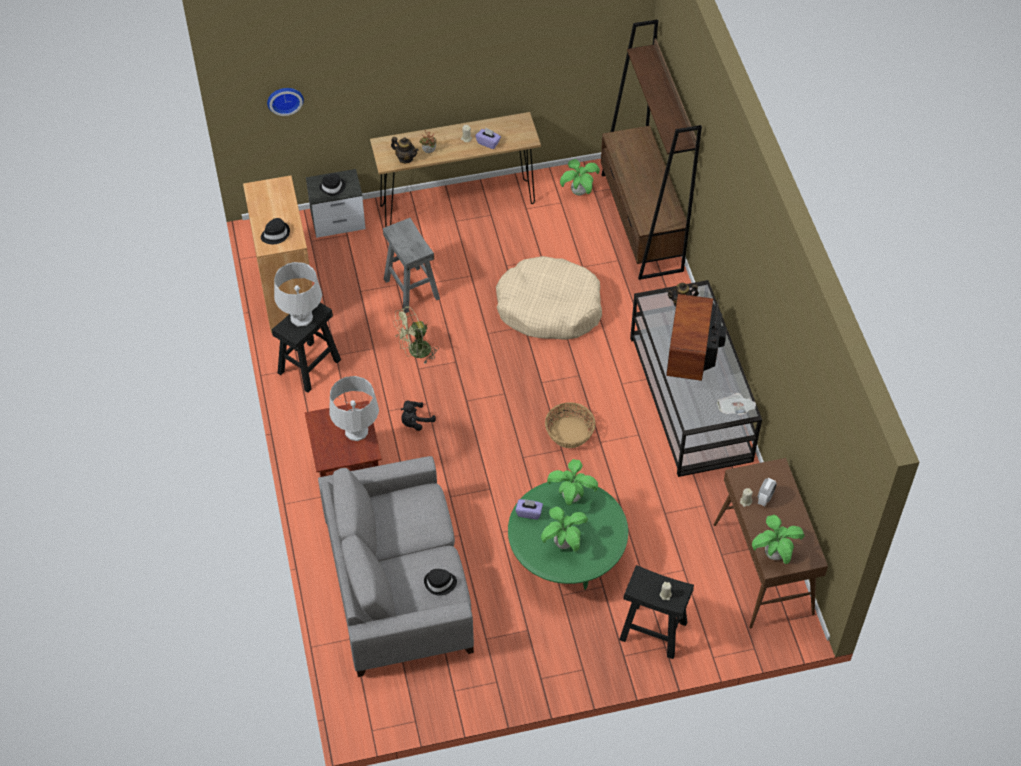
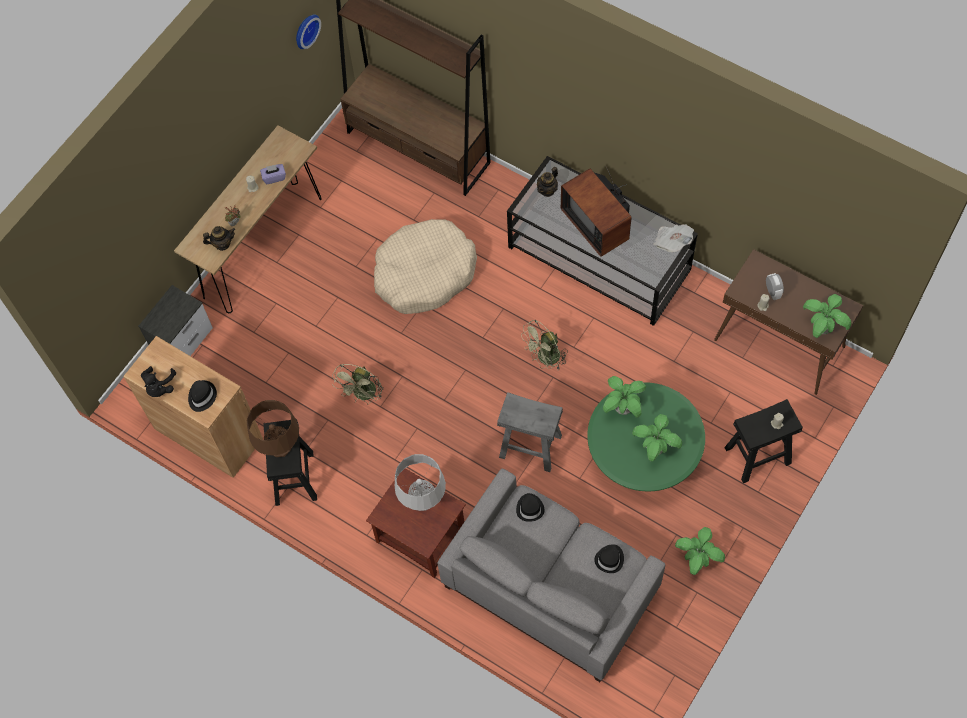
camera: 40 degrees left, 10 degrees up
wall clock [267,88,304,116] -> wall clock moved to [296,14,321,49]
grey table lamp [274,262,322,327] -> brown table lamp [247,400,299,457]
black hat [319,174,346,196] -> black hat moved to [516,493,544,522]
grey stool [383,218,440,313] -> grey stool moved to [497,392,563,472]
black plush toy [400,400,436,431] -> black plush toy moved to [141,366,176,397]
purple tissue box [515,499,543,520] -> none
basket [545,402,595,448] -> green fan [521,320,568,369]
potted plant [560,159,600,196] -> potted plant moved to [675,527,725,575]

